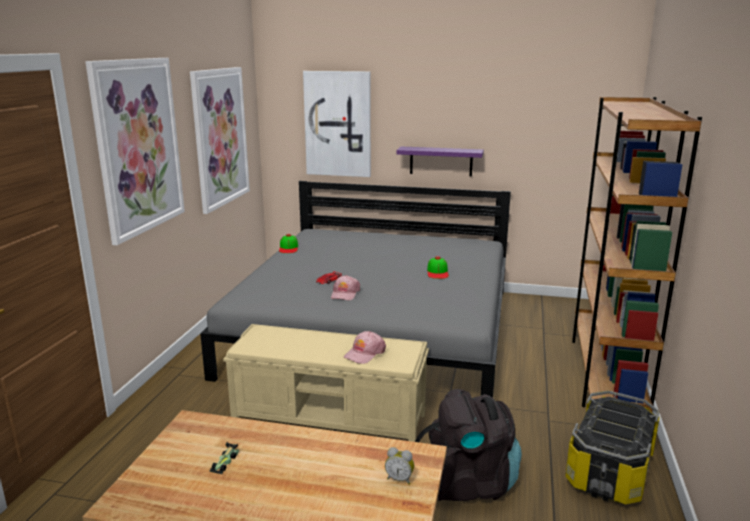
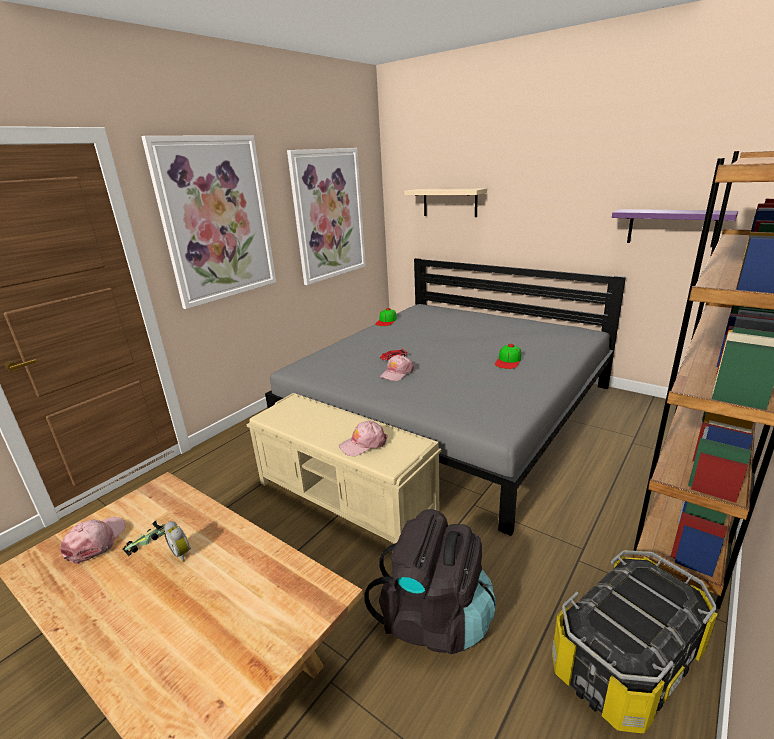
camera: 25 degrees right, 5 degrees up
picture [303,71,371,177] -> beige shelf [404,188,487,217]
alarm clock [385,447,414,485] -> alarm clock moved to [164,521,191,562]
purple shelf [396,146,484,177] -> purple shelf moved to [612,209,738,247]
none -> pink cap [60,517,126,564]

